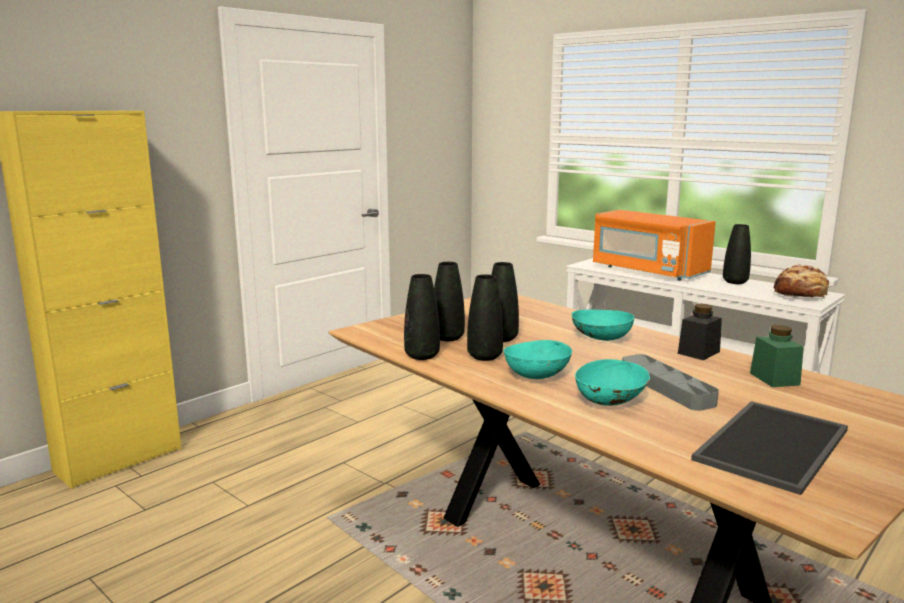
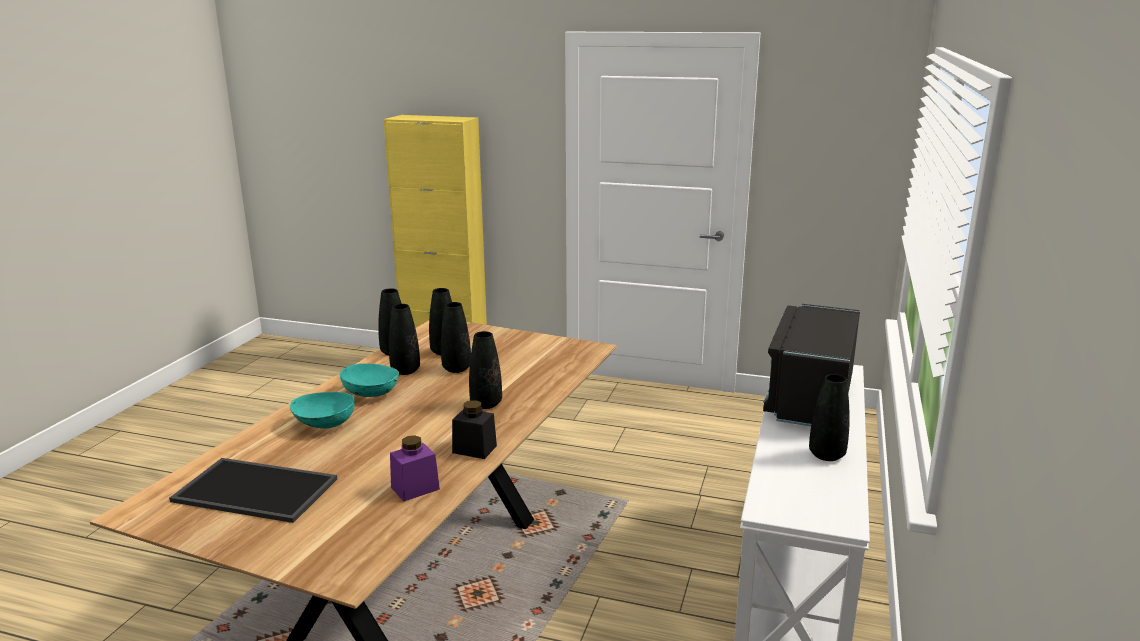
camera: 65 degrees right, 5 degrees up
turquoise bowl [572,309,634,341] -> black vase [469,331,502,409]
orange microwave [593,210,716,281] -> black microwave [763,304,860,427]
grey tray [622,354,719,411] -> none
green jar [750,325,804,387] -> purple jar [390,435,440,501]
bread [774,264,829,298] -> none

